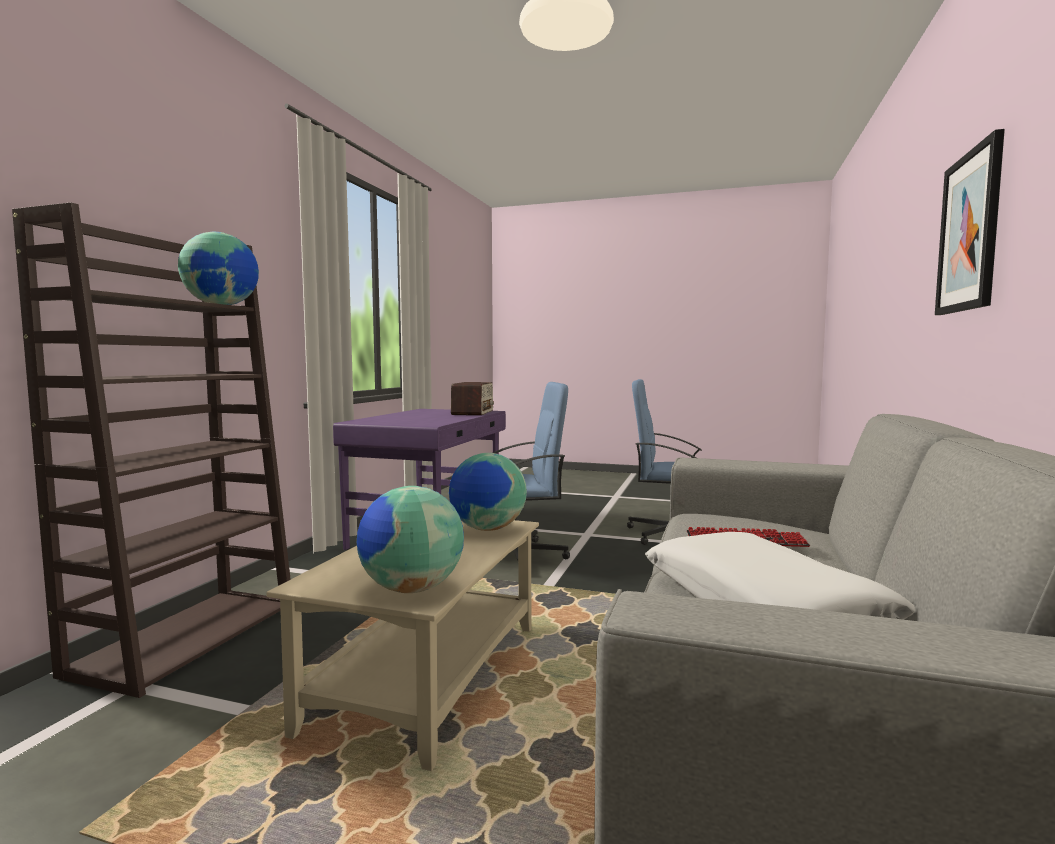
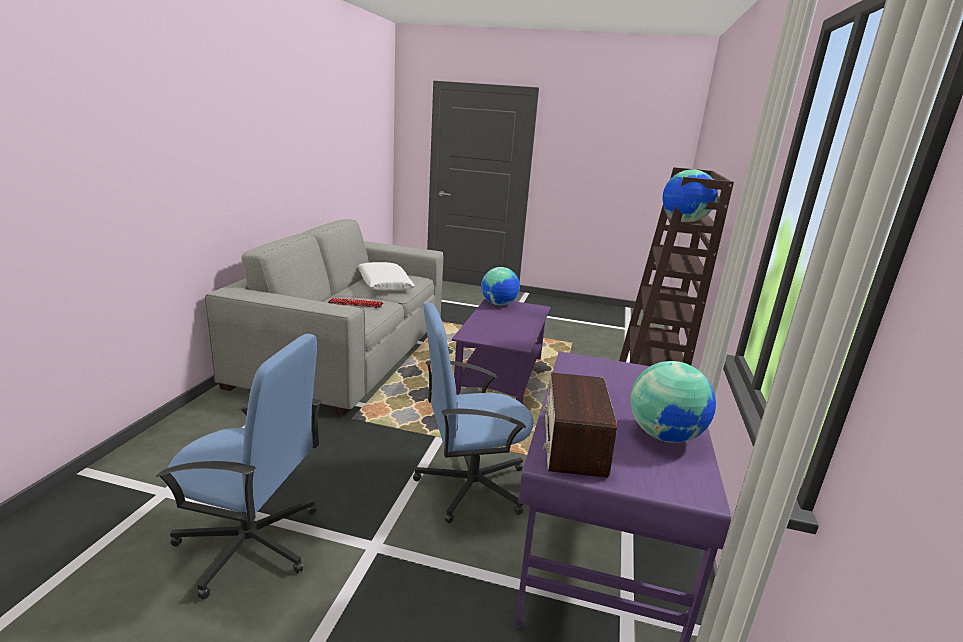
camera: 175 degrees right, 15 degrees up
beige coffee table [266,520,539,771] -> purple coffee table [452,298,551,404]
globe [449,453,527,531] -> globe moved to [630,361,716,443]
picture [935,129,1005,315] -> none

